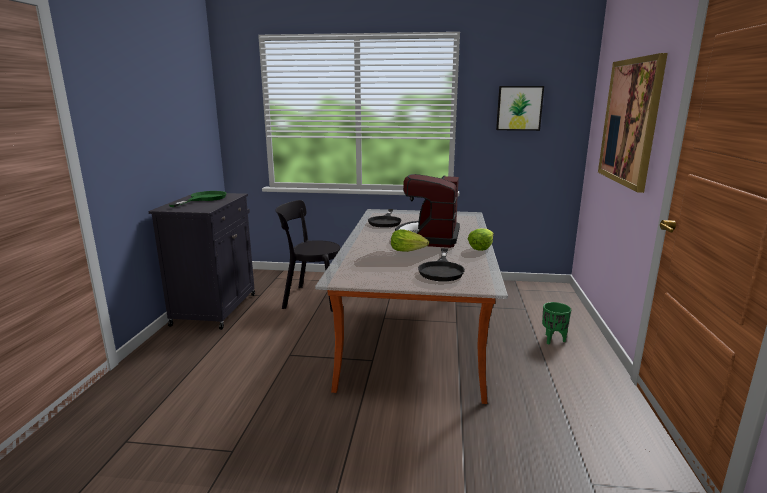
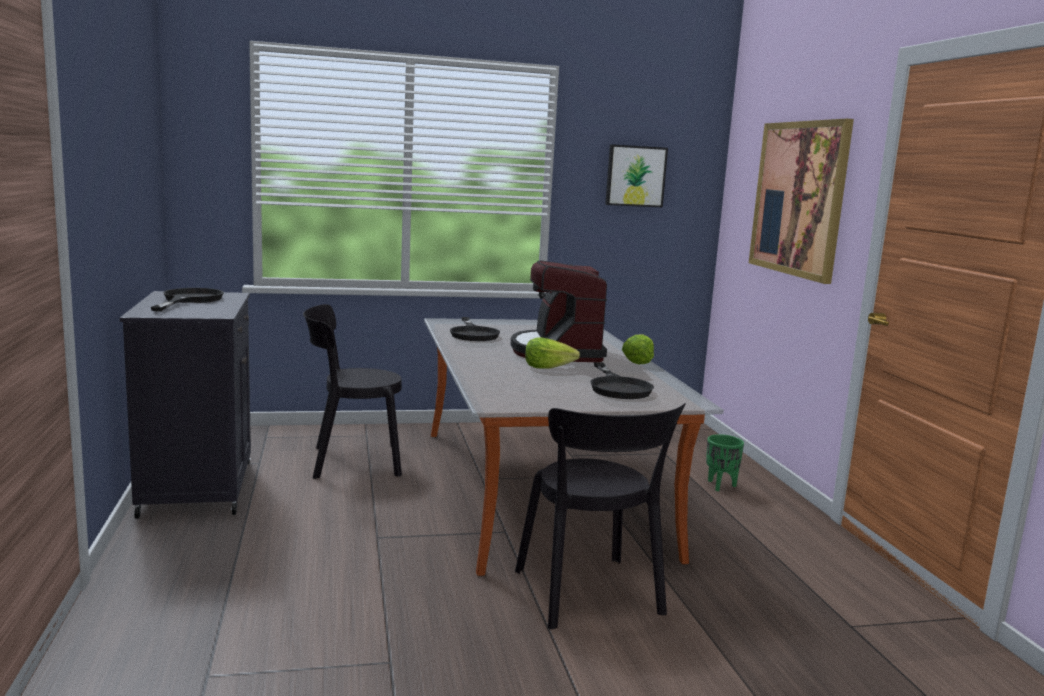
camera: 20 degrees left, 5 degrees down
green frying pan [169,191,227,207] -> black frying pan [151,288,224,311]
none -> black chair [515,403,686,629]

